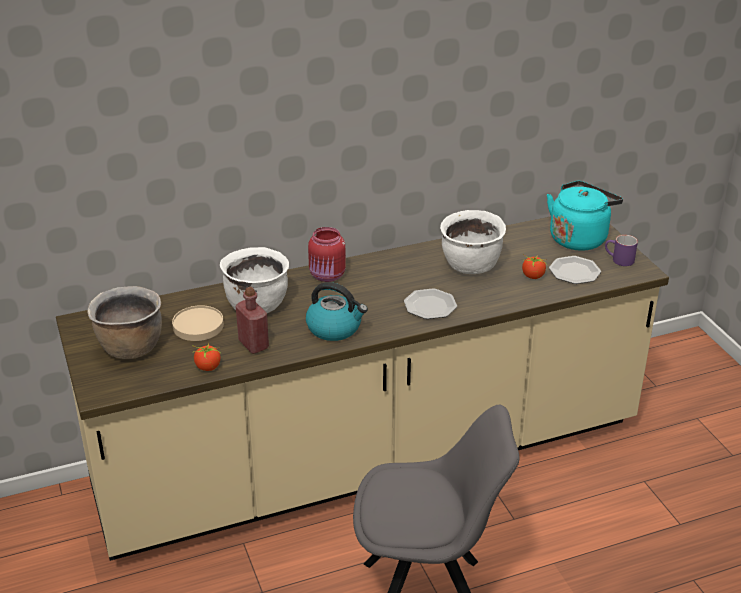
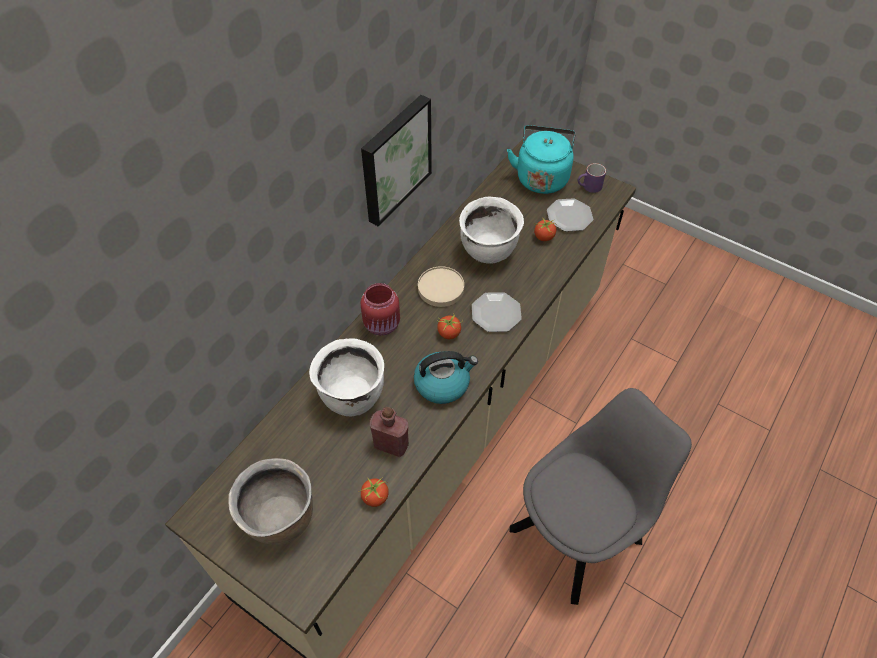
camera: 35 degrees left, 20 degrees up
beige plate [172,305,224,341] -> beige plate moved to [418,266,464,307]
none -> picture [361,95,432,227]
none -> tomato [437,315,463,339]

